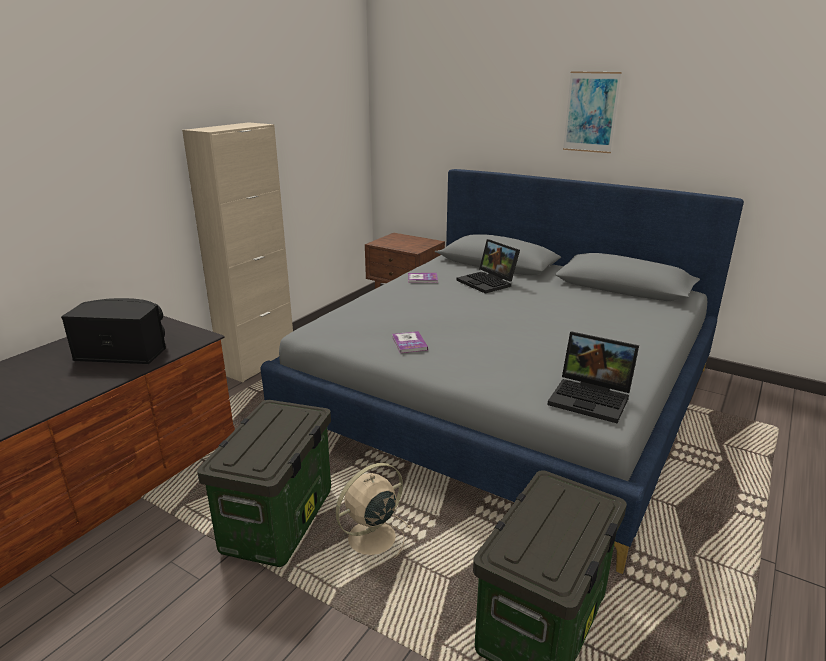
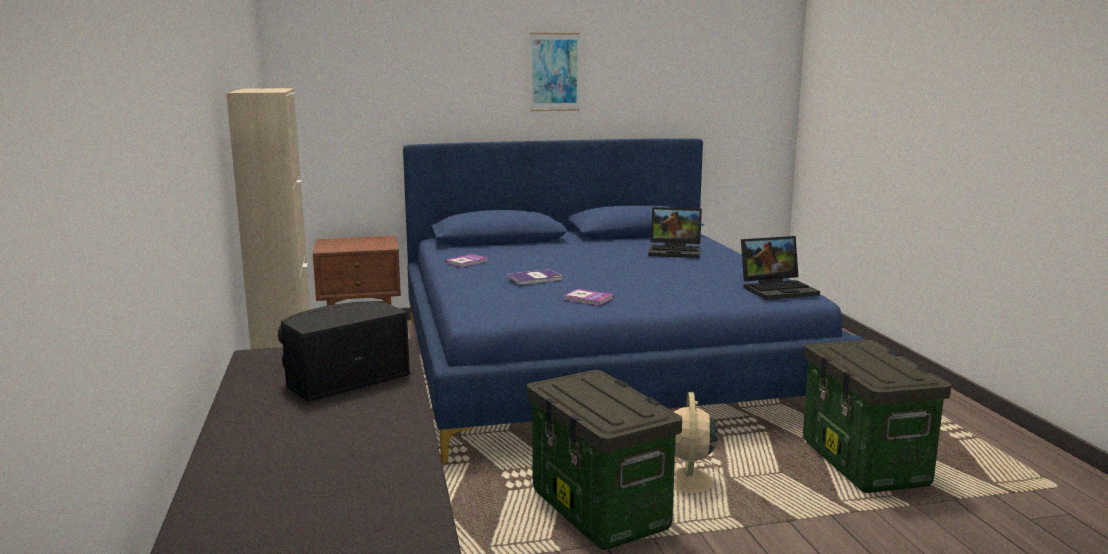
camera: 45 degrees left, 10 degrees down
grey bed [261,169,744,574] -> blue bed [403,138,863,463]
laptop [456,239,520,294] -> laptop moved to [648,207,702,258]
none -> book [507,269,563,285]

